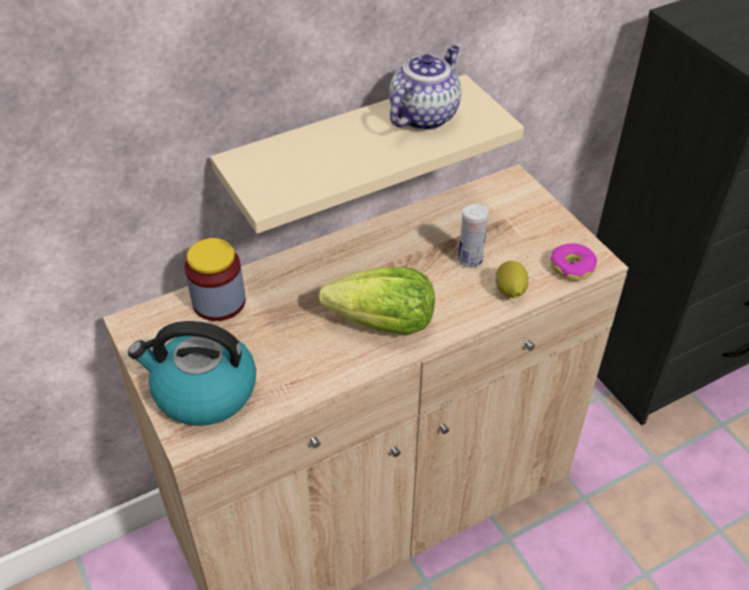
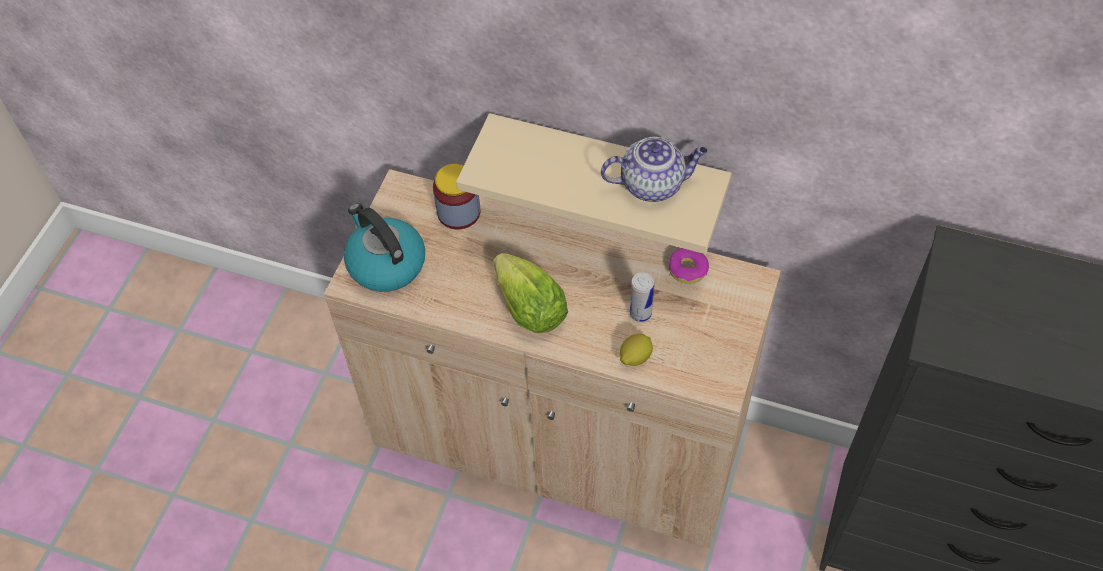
camera: 50 degrees right, 10 degrees up
donut [550,243,597,281] -> donut moved to [669,248,709,284]

